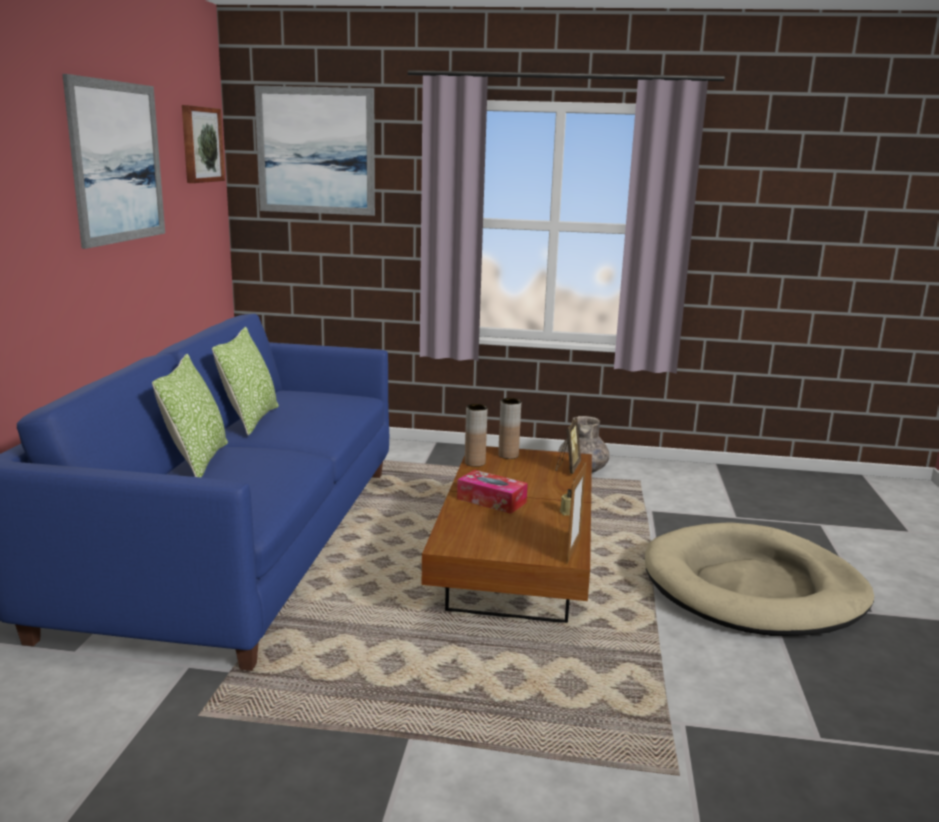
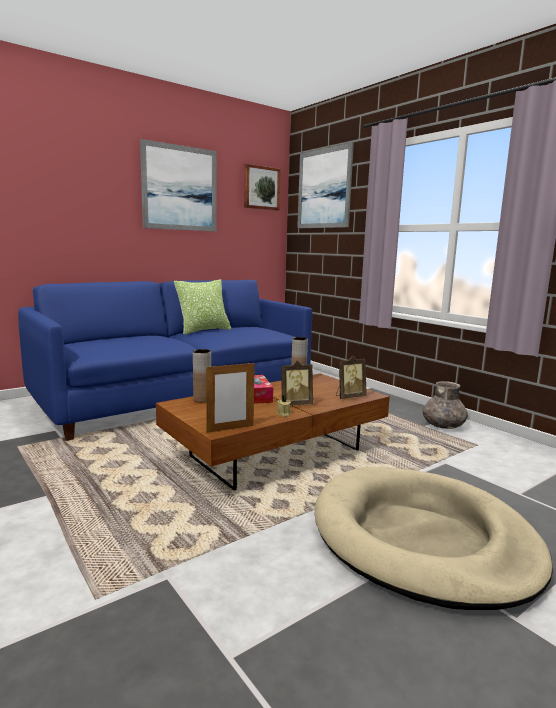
camera: 45 degrees right, 5 degrees down
pillow [152,354,228,478] -> none
brown vase [498,398,521,459] -> brown vase moved to [193,349,211,402]
none -> picture frame [281,361,313,406]

